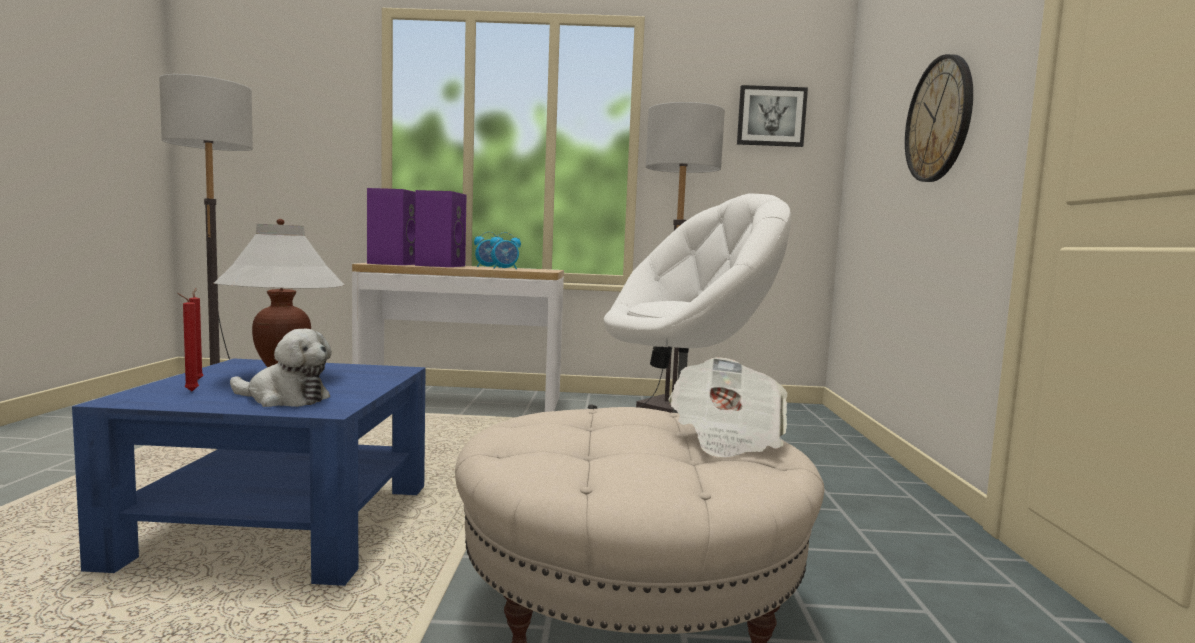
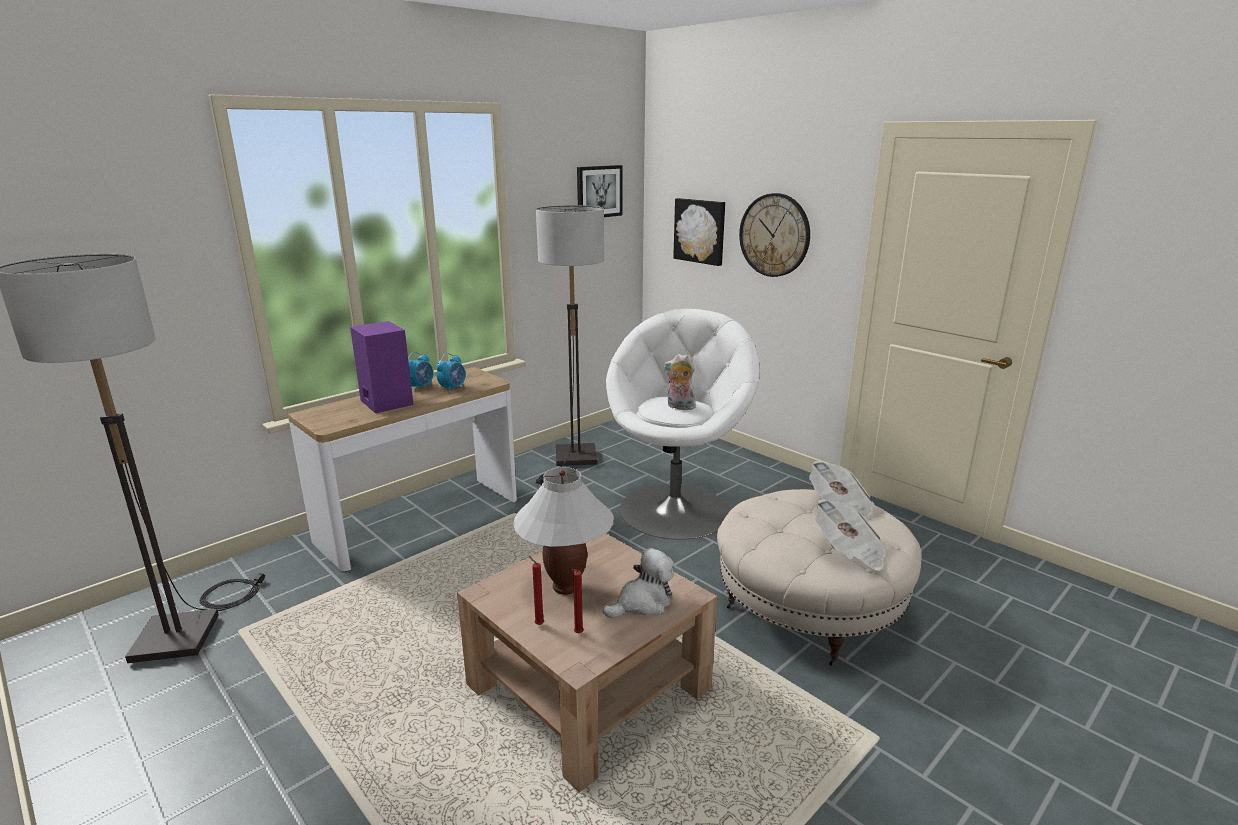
camera: 45 degrees left, 15 degrees up
blue coffee table [72,359,426,586] -> brown coffee table [457,533,717,793]
purple speaker [367,188,416,265] -> none
none -> plush toy [664,354,697,410]
none -> picture [673,198,725,266]
none -> newspaper [815,499,886,571]

